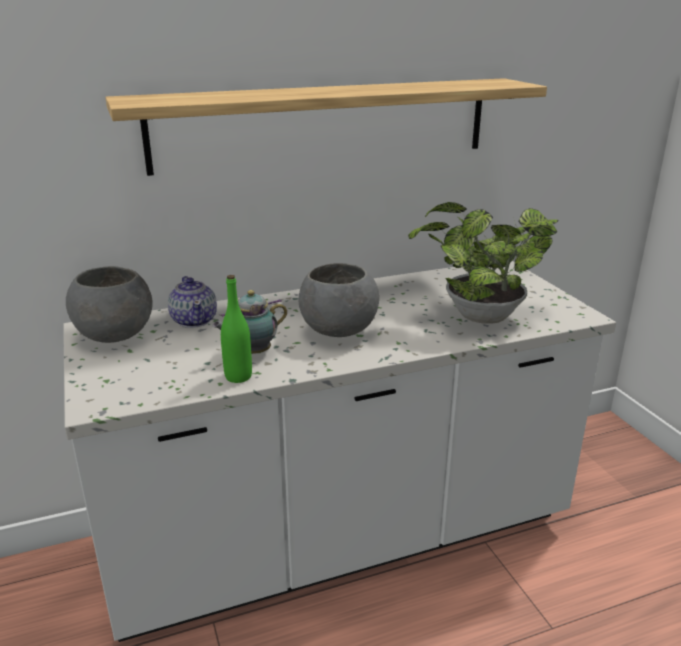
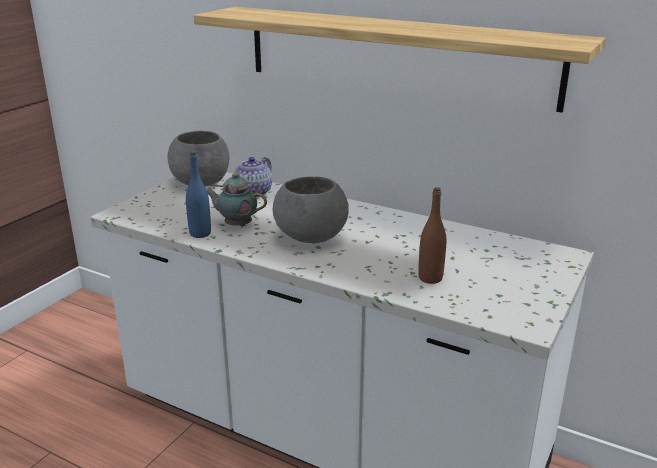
camera: 50 degrees right, 0 degrees up
green bottle [221,275,252,383] -> blue bottle [186,152,211,238]
potted plant [408,202,558,324] -> brown bottle [418,187,446,284]

